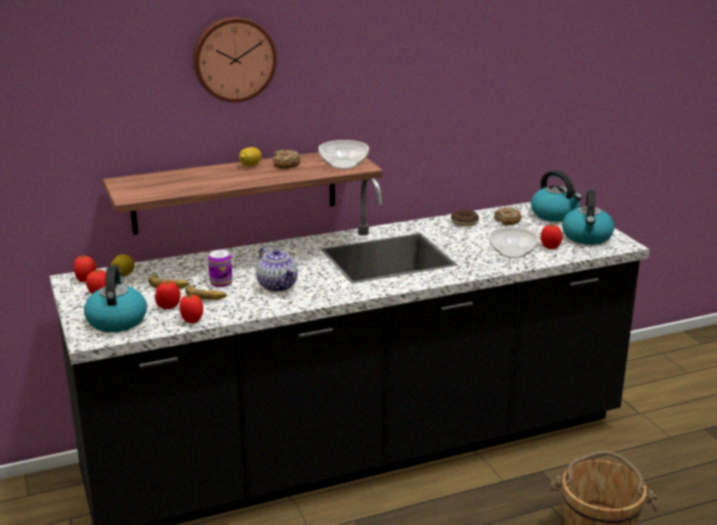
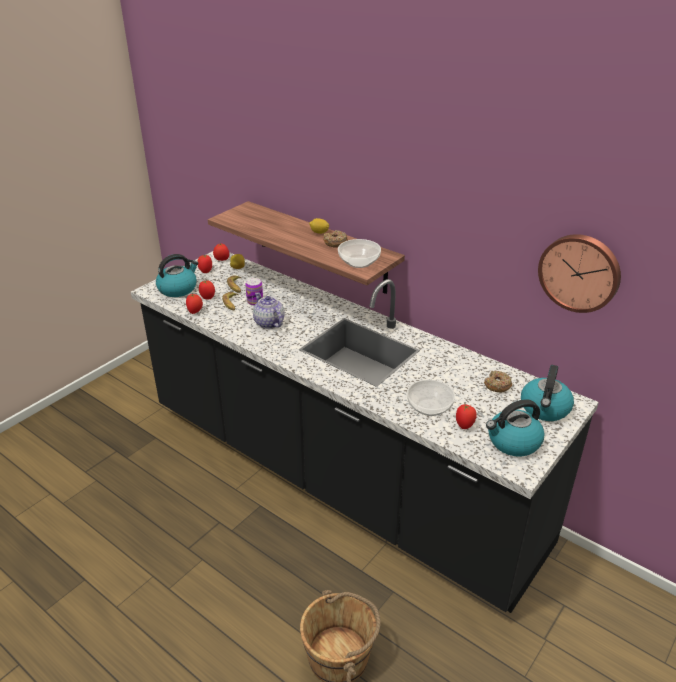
camera: 60 degrees right, 10 degrees up
wall clock [193,17,277,103] -> wall clock moved to [538,234,621,313]
teapot [256,247,298,292] -> teapot turned 120 degrees clockwise [253,292,285,329]
donut [451,209,479,226] -> none

